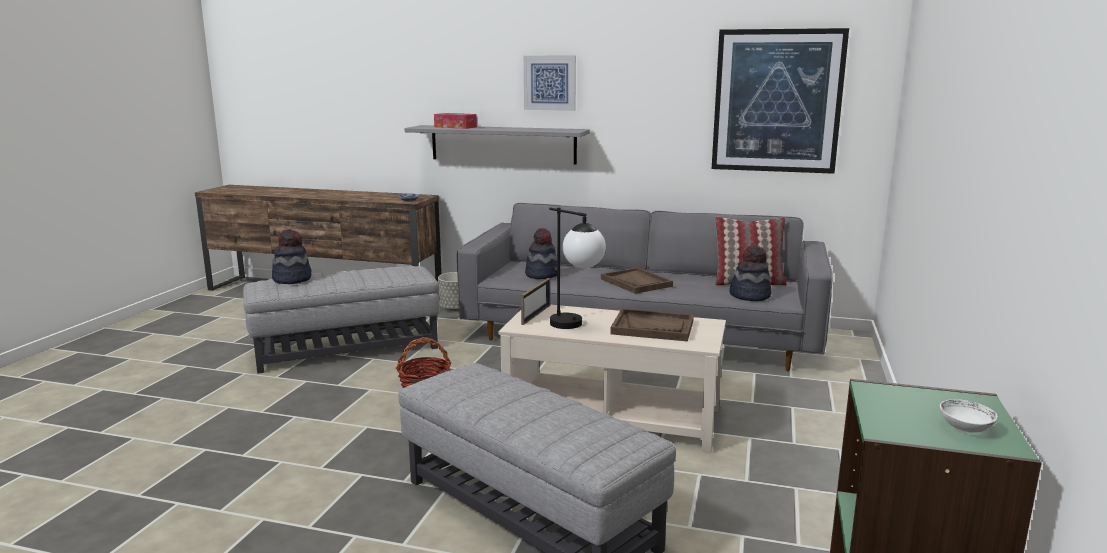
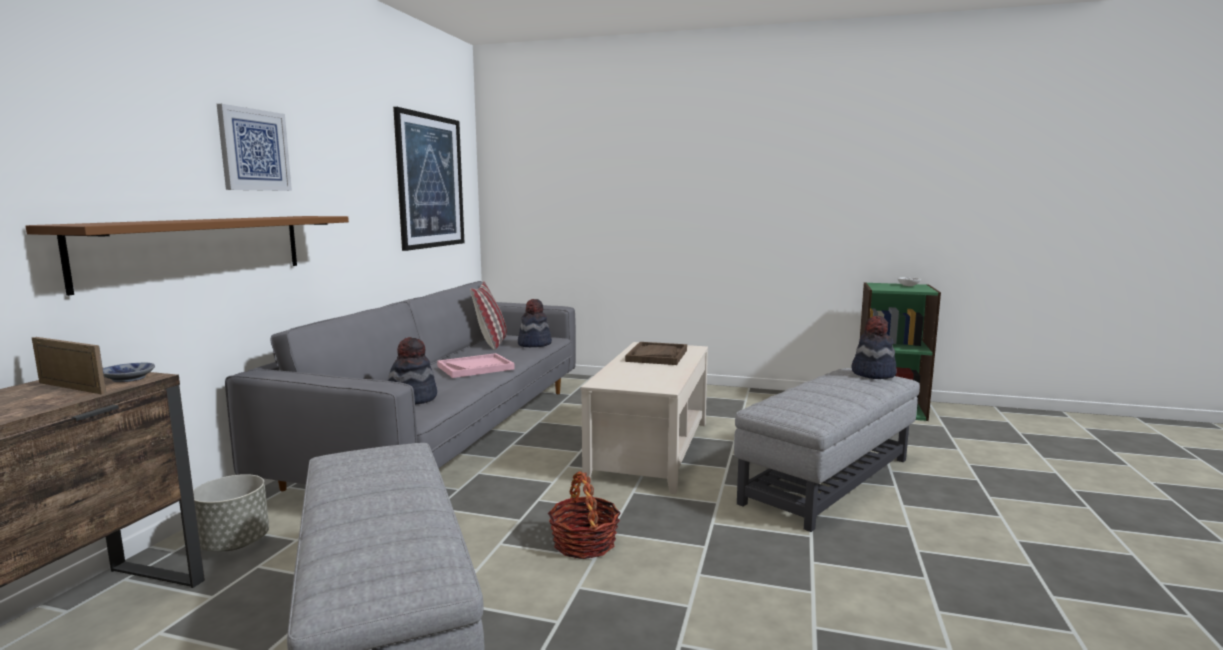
camera: 90 degrees left, 5 degrees down
hat [272,229,312,284] -> hat moved to [852,316,897,379]
grey shelf [404,125,590,165] -> brown shelf [25,216,349,296]
tissue box [434,113,477,129] -> none
picture frame [521,278,550,325] -> picture frame moved to [32,337,106,395]
table lamp [549,208,606,329] -> none
brown tray [601,268,673,294] -> pink tray [437,353,515,378]

